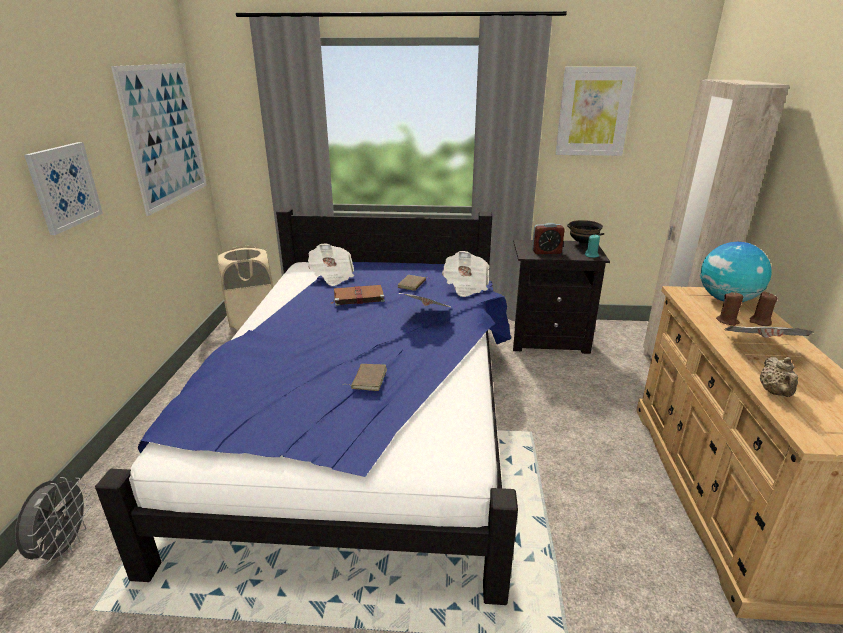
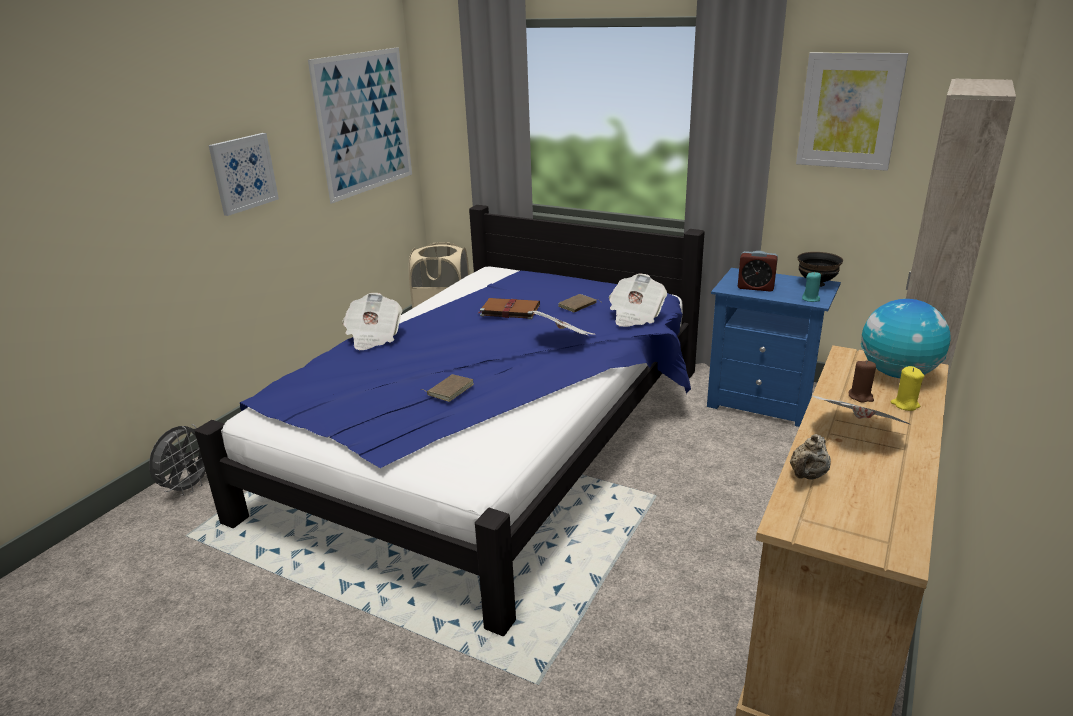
camera: 25 degrees right, 0 degrees up
newspaper [308,243,354,286] -> newspaper moved to [342,293,402,350]
black nightstand [513,240,610,354] -> blue nightstand [707,268,841,427]
brown candle [750,292,778,326] -> yellow candle [891,366,924,411]

